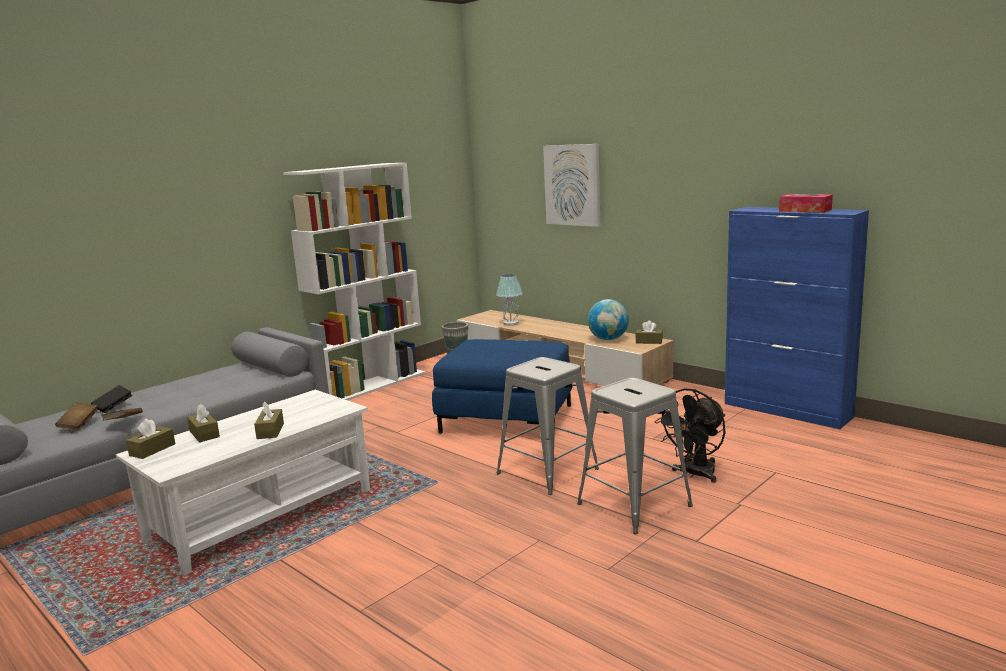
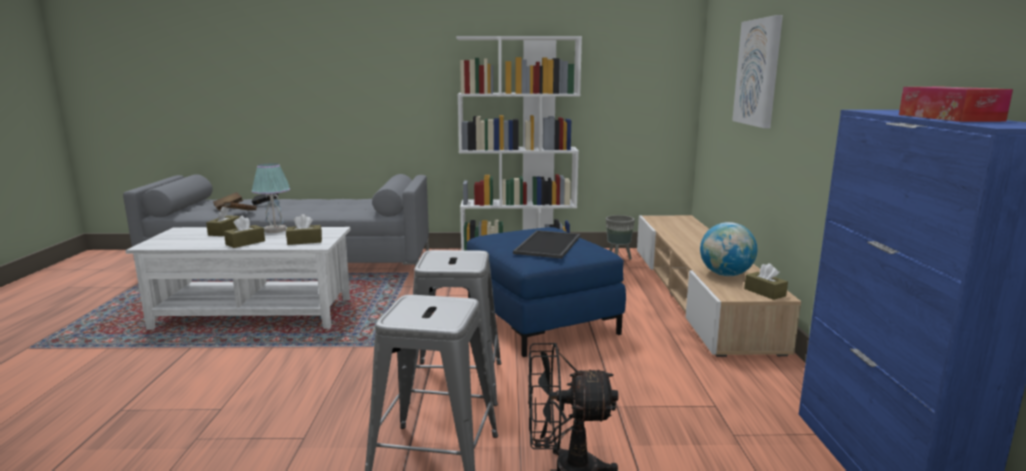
camera: 45 degrees right, 0 degrees up
brown tissue box [126,418,175,459] -> brown tissue box moved to [286,214,322,245]
table lamp [496,274,523,326] -> table lamp moved to [252,163,290,233]
none -> tray [513,230,581,259]

